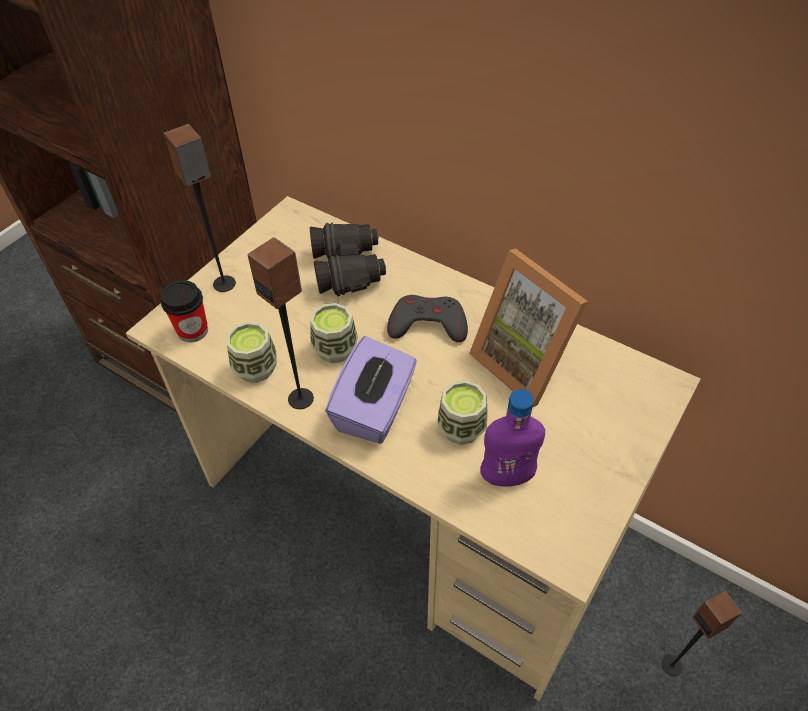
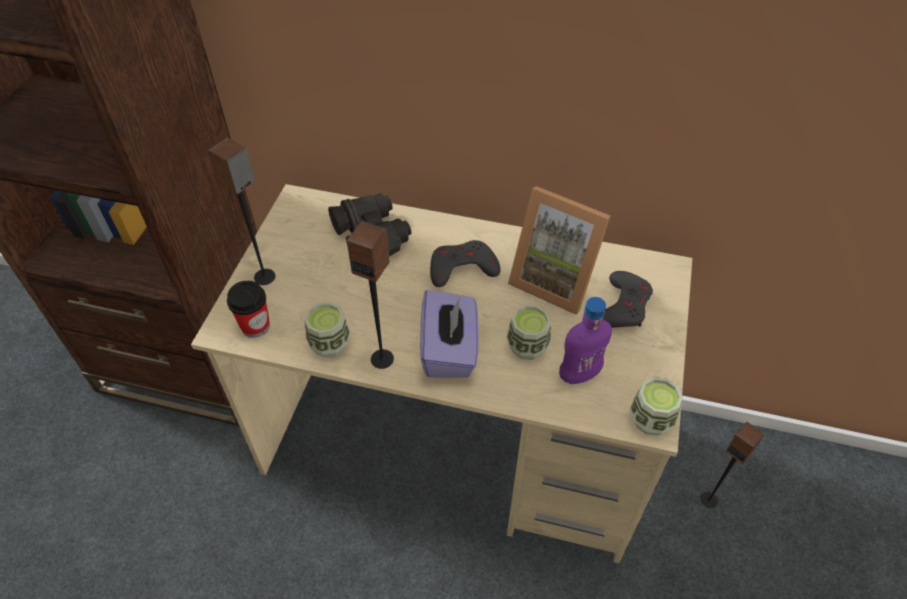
camera: 20 degrees left, 0 degrees up
cup [310,303,358,363] -> cup moved to [630,377,683,436]
none -> grey game controller [603,271,653,328]

